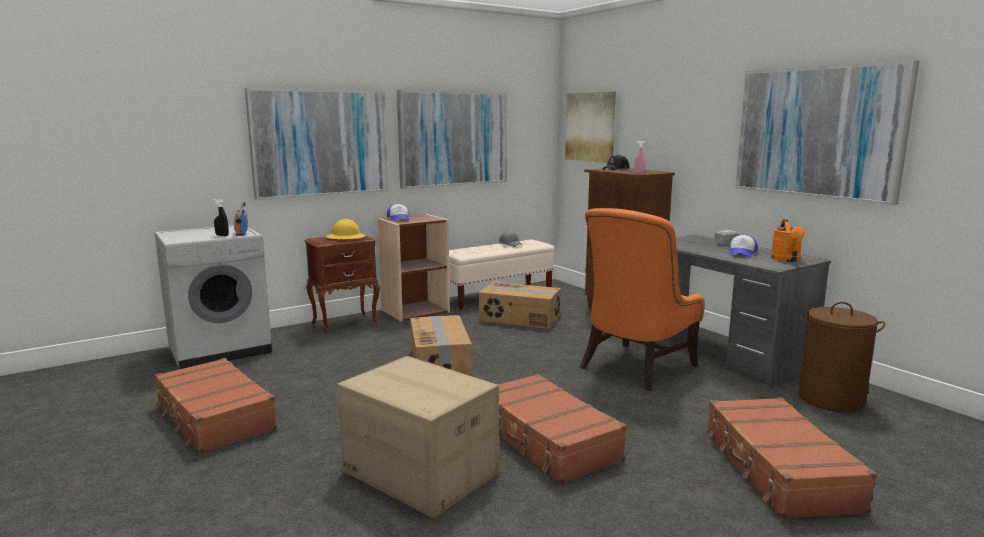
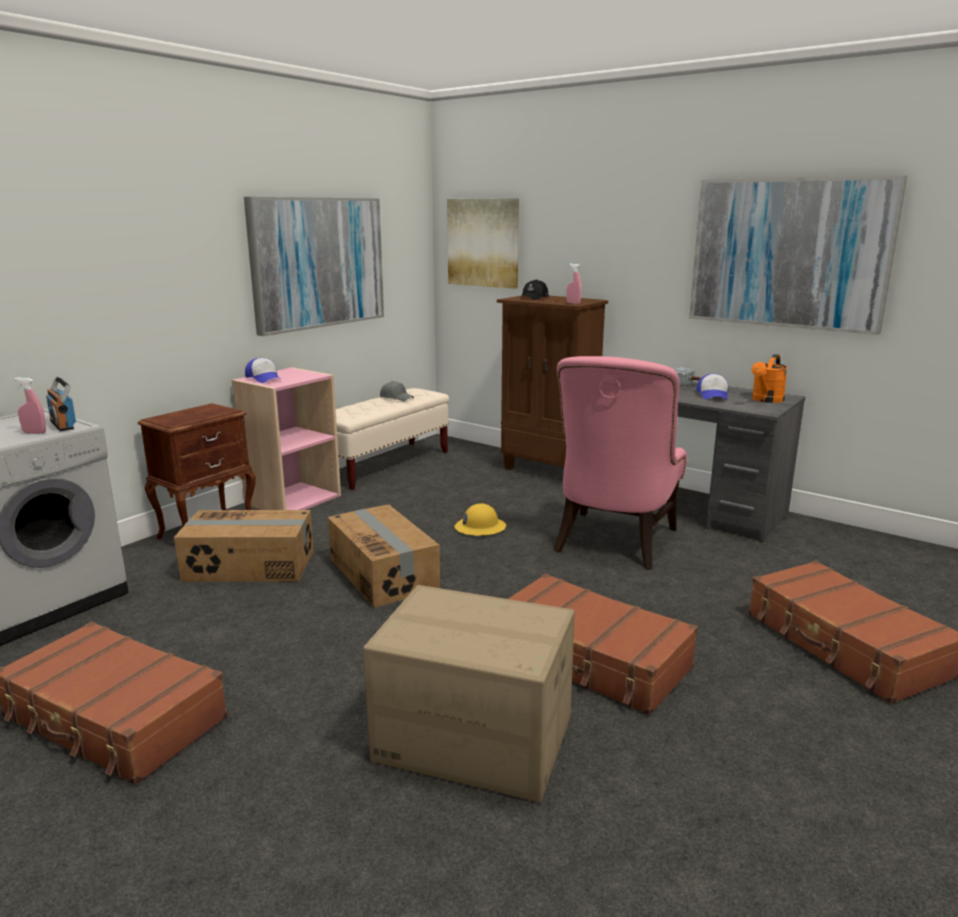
camera: 20 degrees left, 5 degrees up
black spray bottle [214,199,229,236] -> pink spray bottle [14,378,46,434]
picture [245,88,388,200] -> none
yellow hard hat [326,219,366,240] -> yellow hard hat moved to [454,503,506,536]
brown bookcase [377,214,450,322] -> pink bookcase [231,367,341,510]
cardboard box [479,282,561,329] -> cardboard box moved to [174,510,314,582]
orange chair [580,208,705,391] -> pink chair [554,356,687,569]
orange watering can [771,219,805,262] -> orange watering can turned 45 degrees clockwise [752,354,788,403]
brown laundry basket [798,302,885,412] -> none

